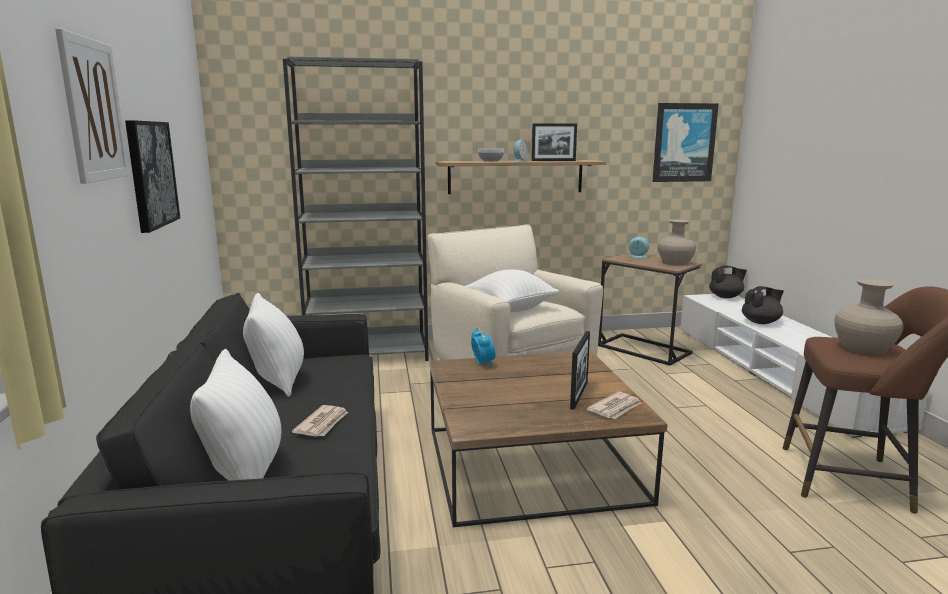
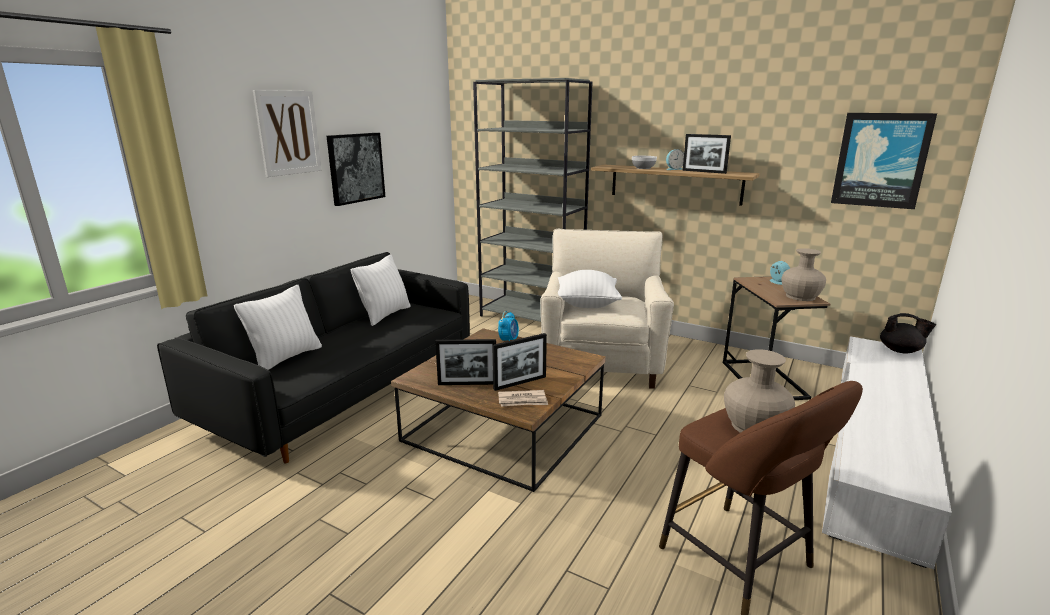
camera: 40 degrees right, 5 degrees up
newspaper [292,405,348,437] -> none
black teapot [742,286,784,324] -> none
none -> picture frame [435,339,496,385]

